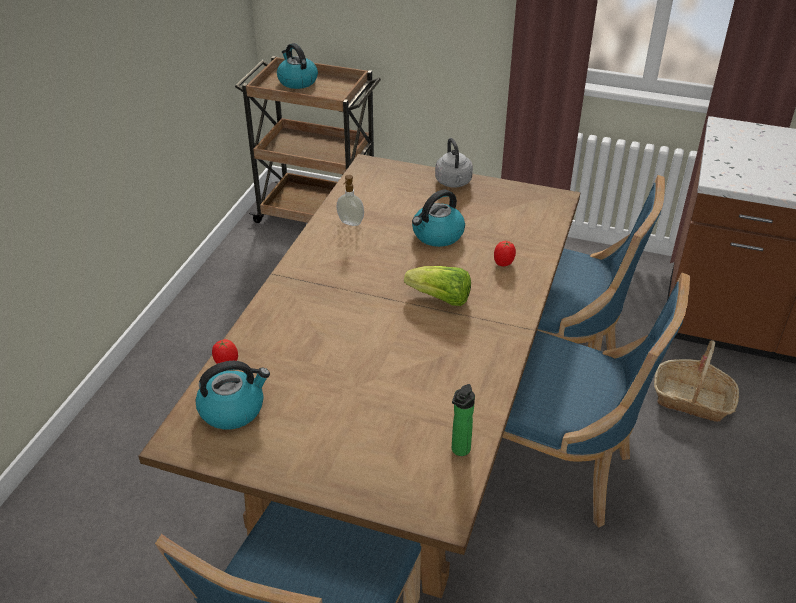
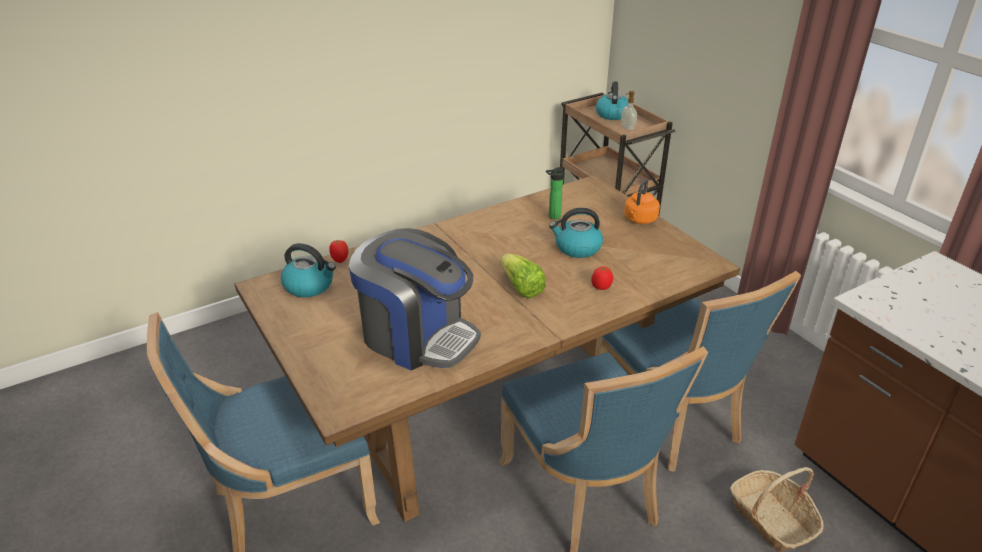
camera: 40 degrees right, 5 degrees down
soap dispenser [337,175,364,226] -> soap dispenser moved to [621,91,637,130]
grey kettle [435,138,473,188] -> orange kettle [624,178,660,224]
bottle [452,384,475,456] -> bottle moved to [546,167,564,219]
none -> coffee machine [349,228,481,370]

